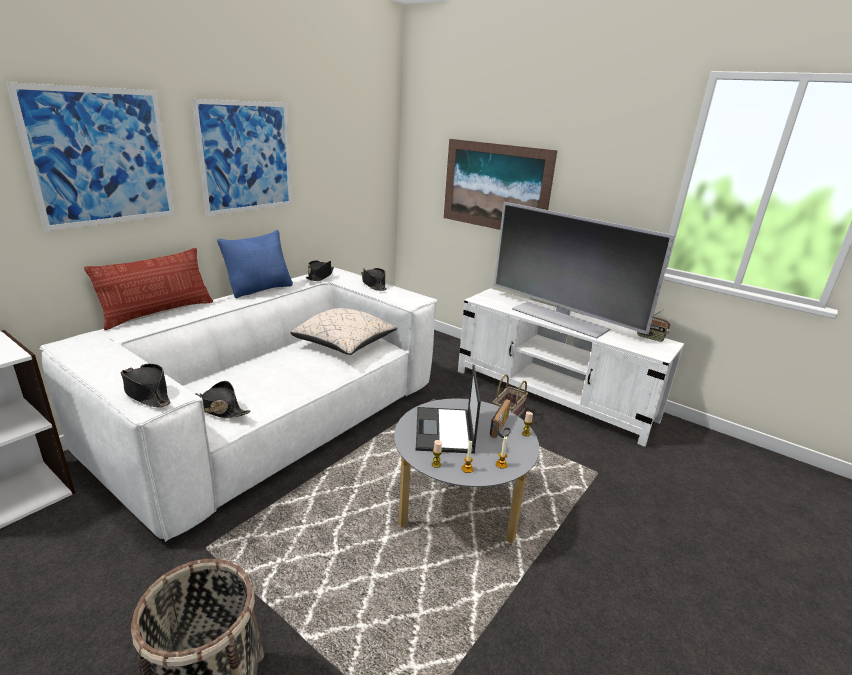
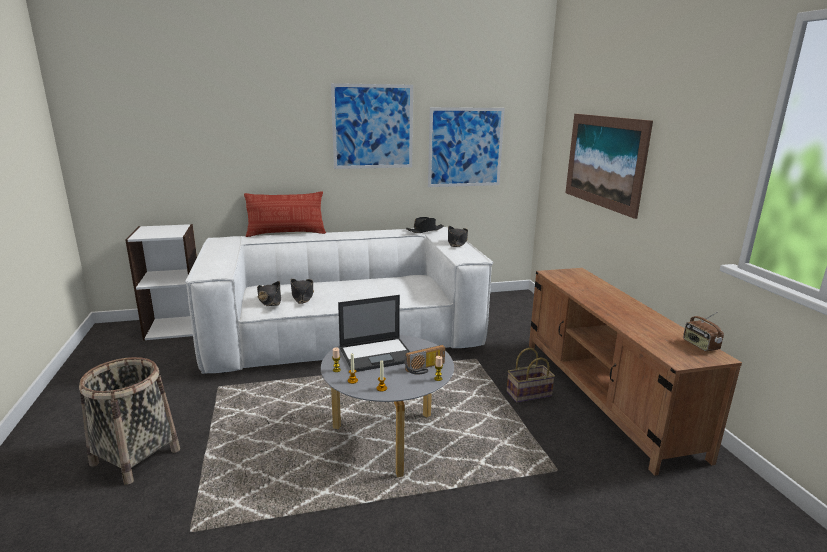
camera: 40 degrees right, 5 degrees down
picture [6,82,175,231] -> picture moved to [428,107,505,187]
black hat [120,363,171,408] -> black hat moved to [290,279,314,304]
blue pillow [217,230,293,298] -> none
beige pillow [290,308,397,355] -> none
laptop [416,364,481,454] -> laptop turned 150 degrees counterclockwise [338,295,410,372]
white tv stand [458,288,684,447] -> brown tv stand [529,268,742,476]
television [494,202,675,338] -> none

